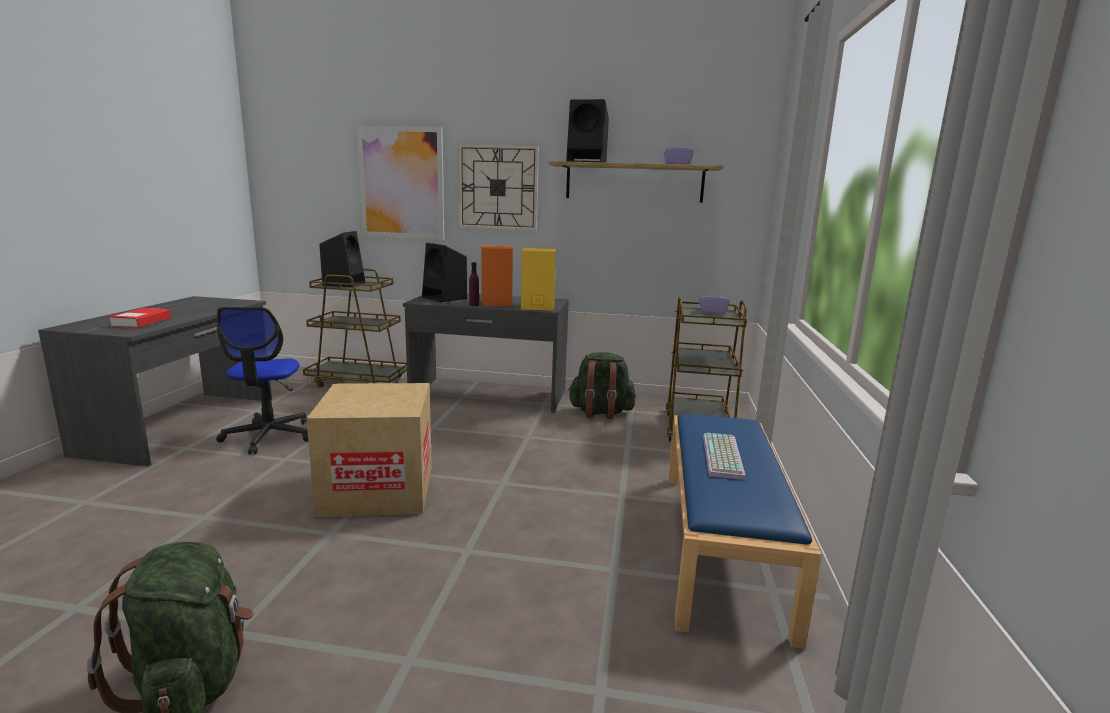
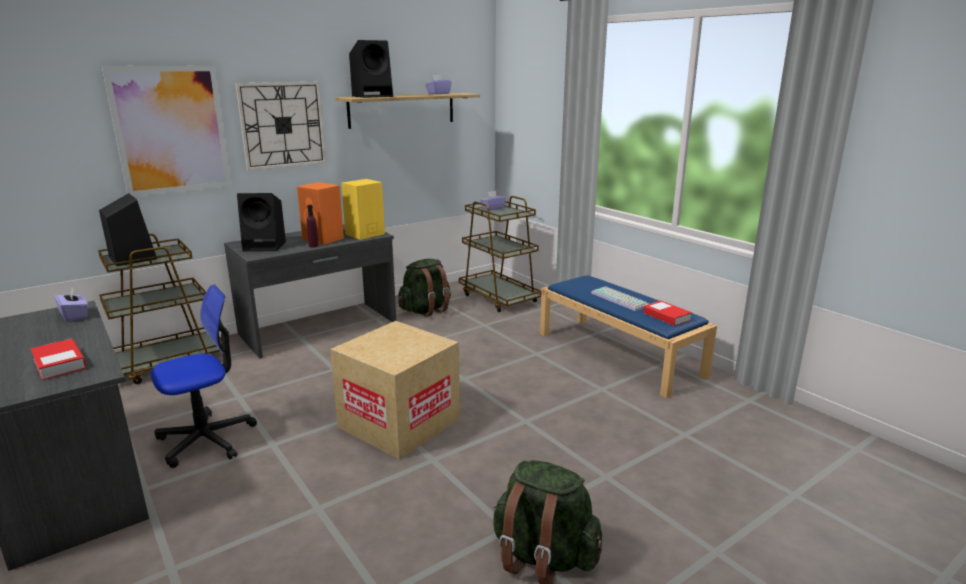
camera: 45 degrees left, 5 degrees up
office chair [216,307,308,454] -> office chair turned 75 degrees counterclockwise [151,284,257,468]
none -> purple tissue box [54,288,88,322]
none -> book [643,301,692,326]

